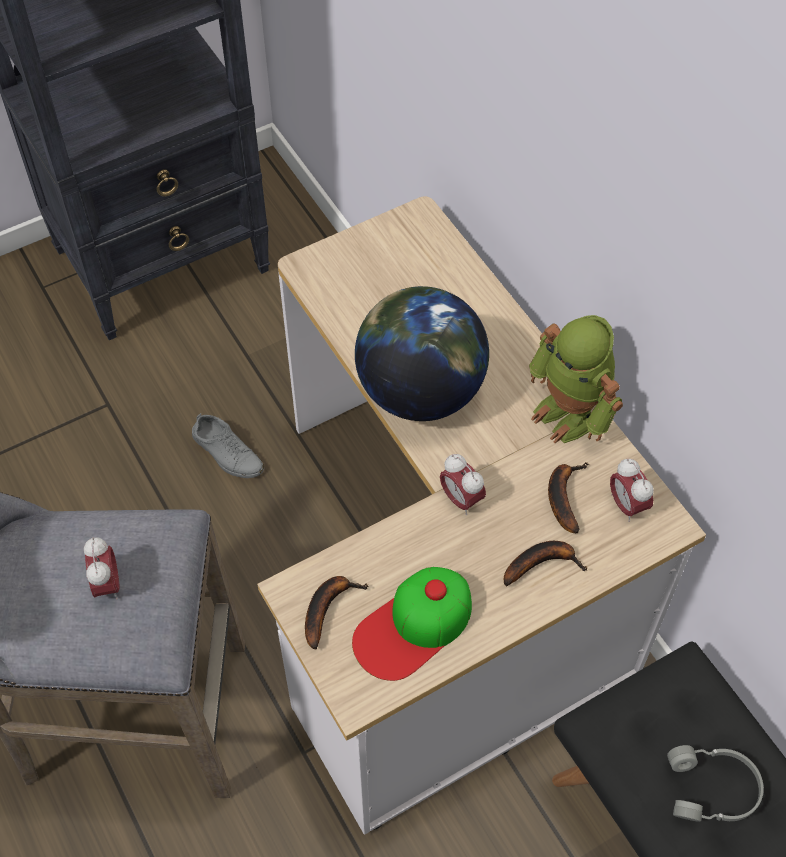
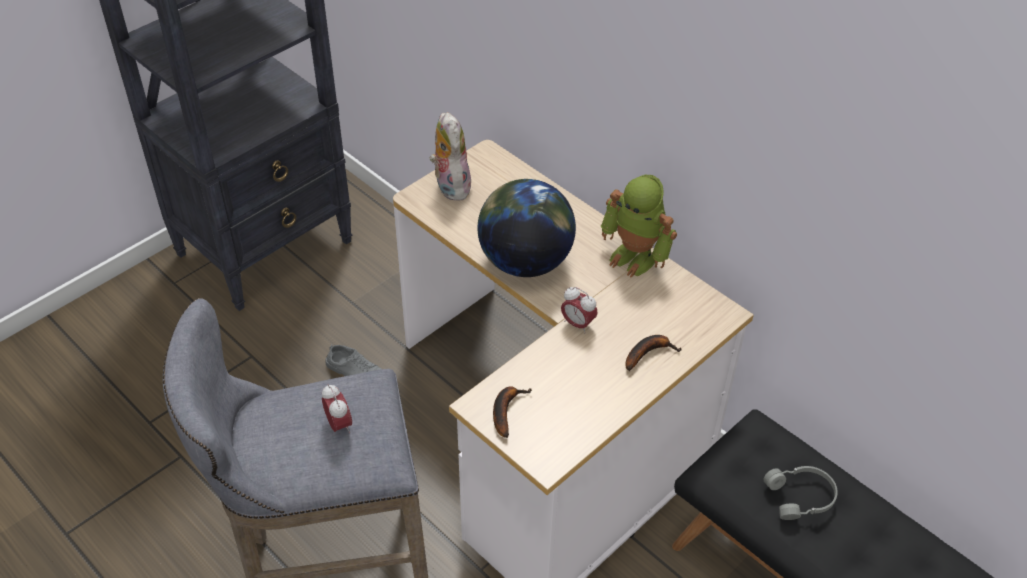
camera: 15 degrees left, 10 degrees down
cap [352,567,472,681] -> none
banana [548,462,589,533] -> none
alarm clock [610,459,654,522] -> none
none -> plush toy [430,112,471,201]

